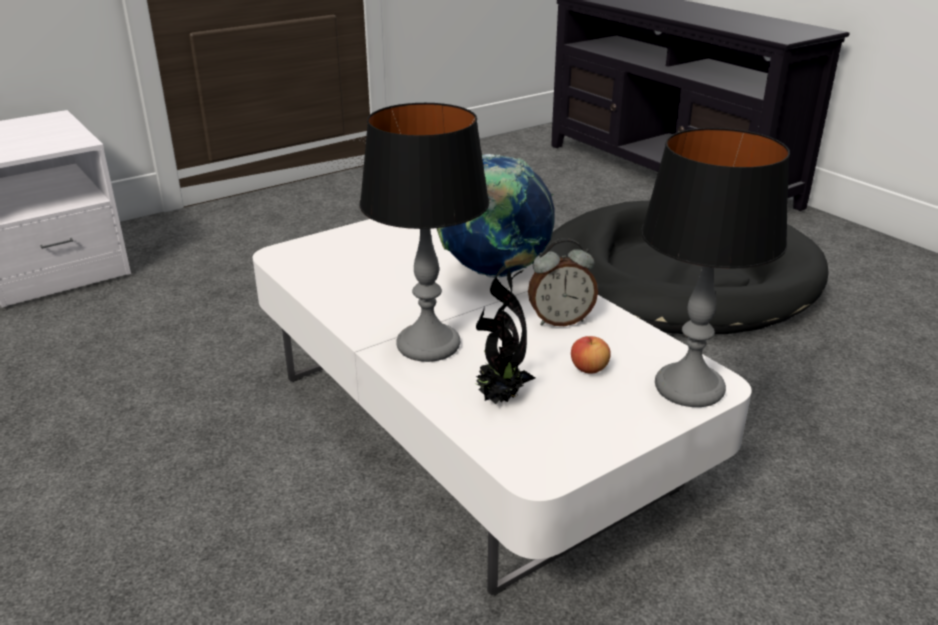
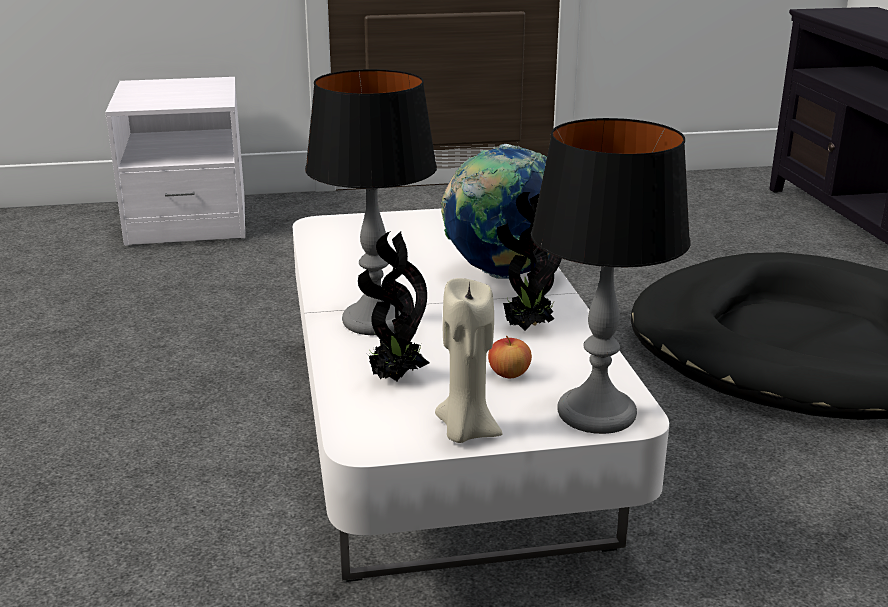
camera: 25 degrees right, 5 degrees down
alarm clock [528,238,598,326] -> potted plant [497,192,562,331]
none -> beige candle [435,278,503,443]

